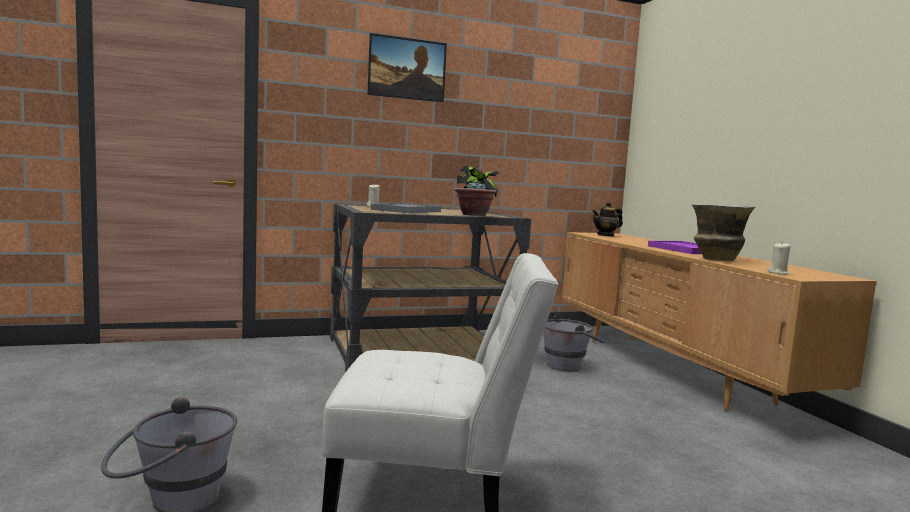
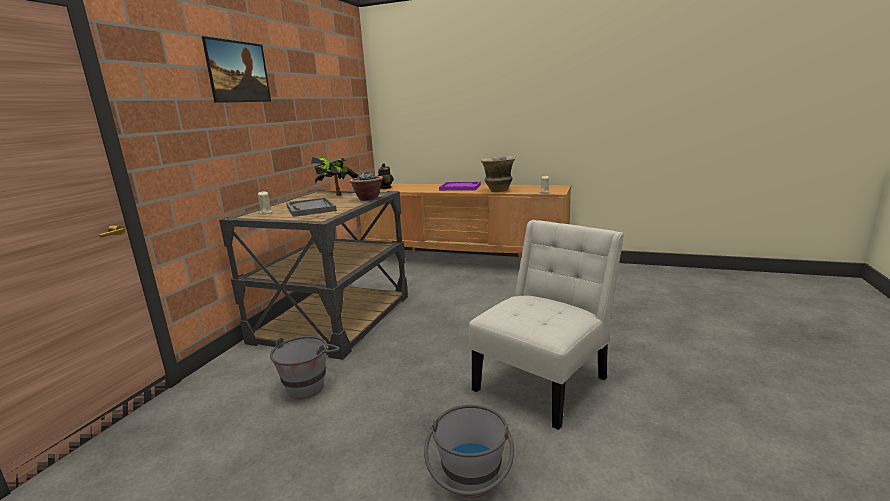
camera: 50 degrees left, 10 degrees up
grey bucket [543,314,605,372] -> grey bucket moved to [270,336,340,399]

